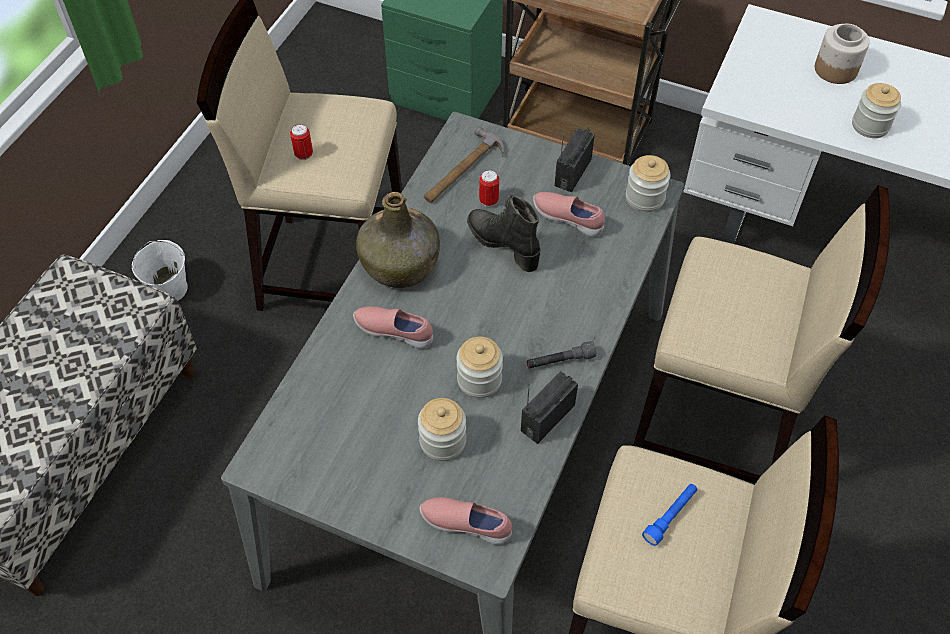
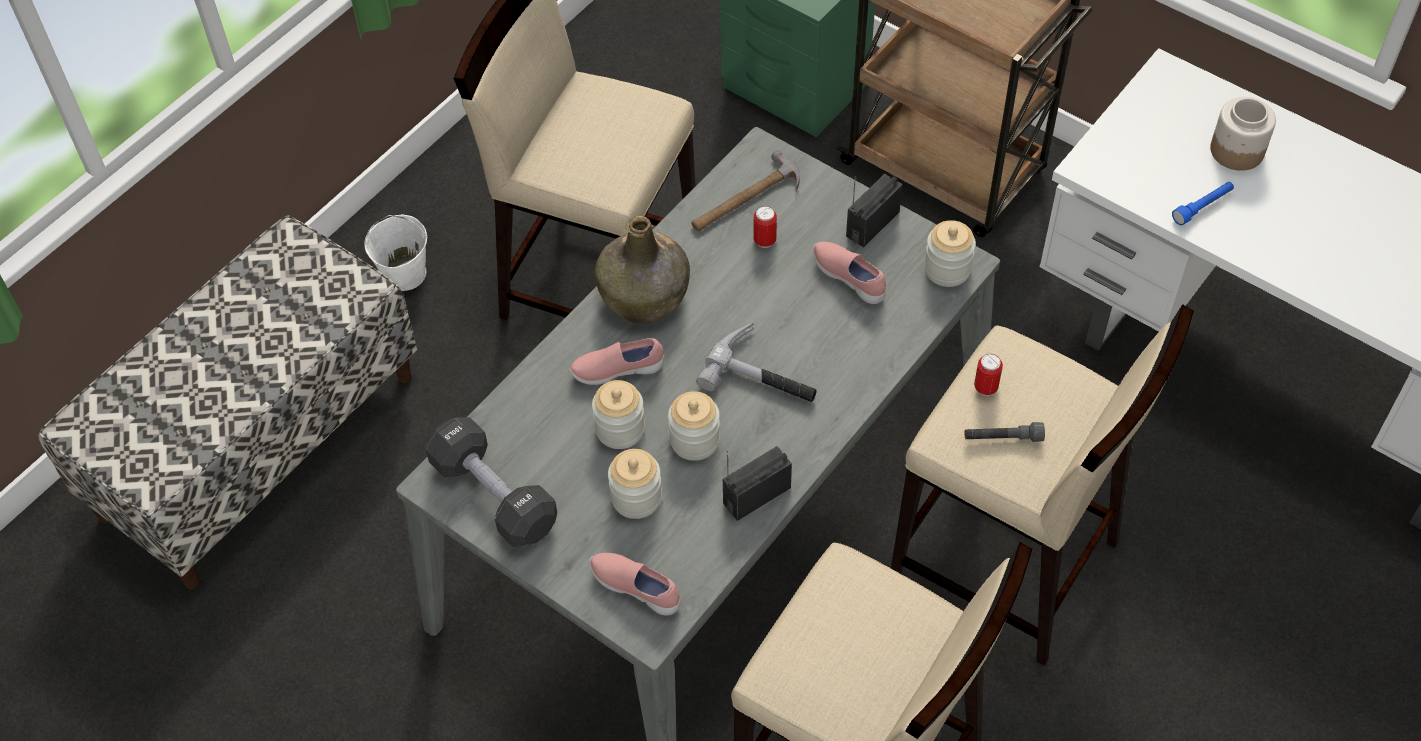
camera: 15 degrees right, 0 degrees up
can [290,124,313,160] -> can moved to [974,354,1003,396]
pink shoe [353,306,433,349] -> pink shoe turned 45 degrees counterclockwise [569,338,664,385]
black boot [467,195,540,272] -> none
grey flashlight [527,341,596,368] -> grey flashlight moved to [965,422,1045,442]
blue flashlight [642,484,697,546] -> blue flashlight moved to [1172,182,1234,225]
jar [852,83,901,138] -> jar moved to [592,380,645,449]
none -> black dumbbell [426,417,557,547]
none -> hammer [696,323,817,402]

